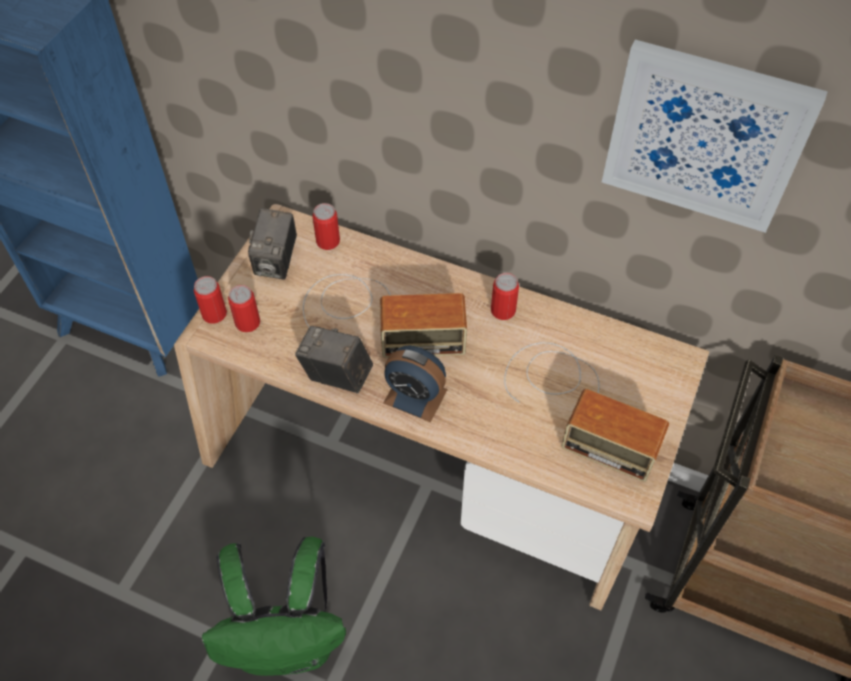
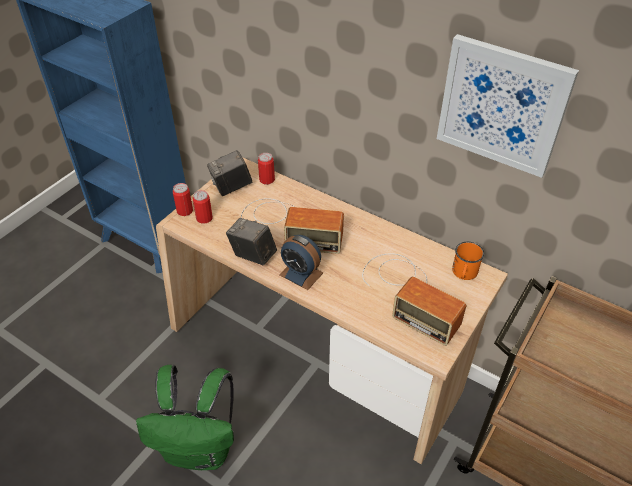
camera: 10 degrees right, 10 degrees down
camera [248,208,297,279] -> camera turned 45 degrees clockwise [207,150,252,196]
can [491,273,519,320] -> none
none -> orange mug [452,242,484,280]

